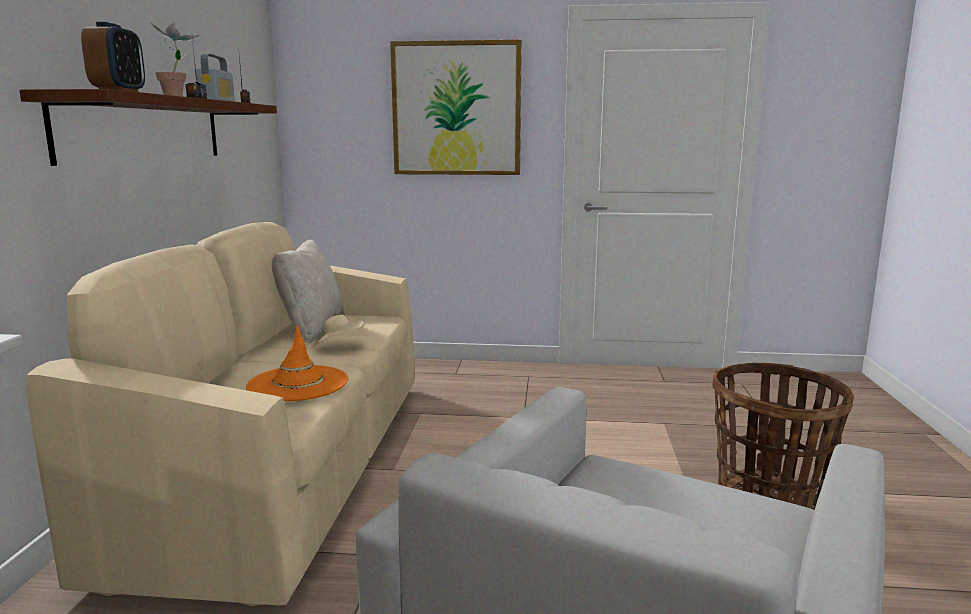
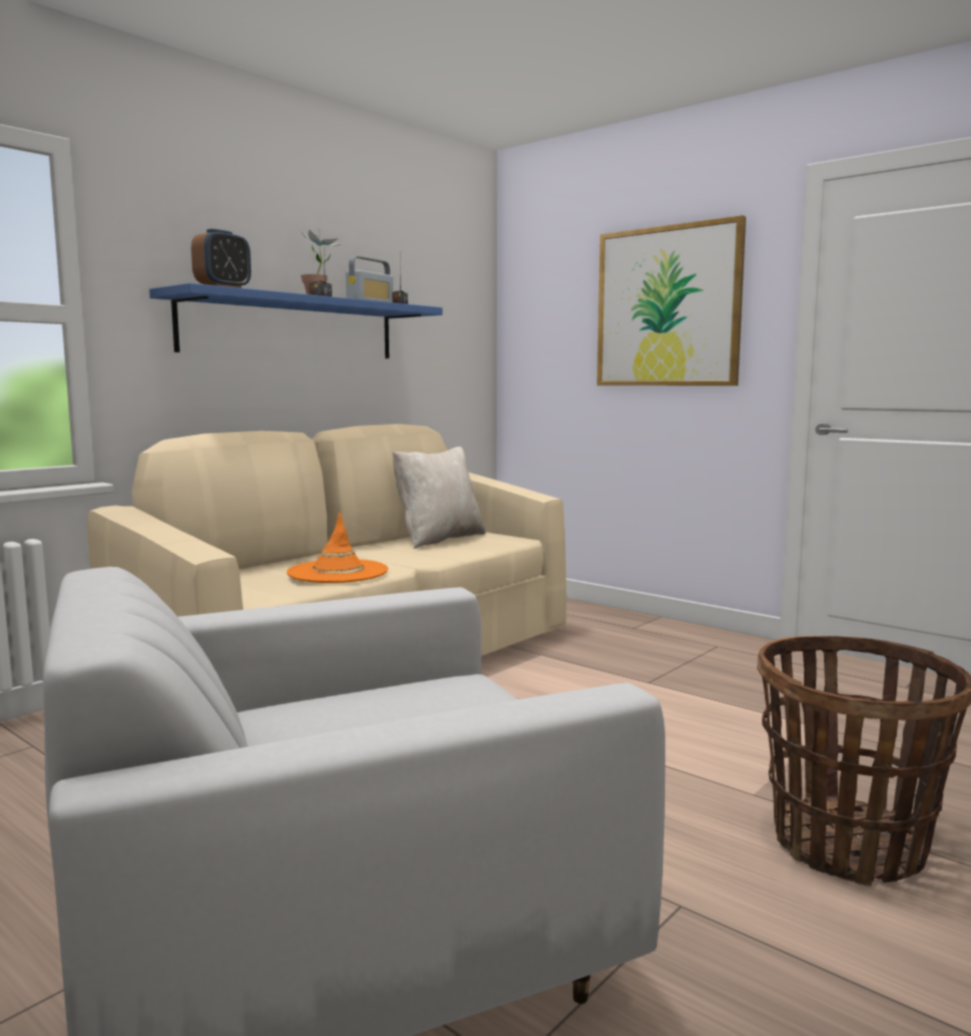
camera: 35 degrees right, 5 degrees down
brown shelf [19,89,277,166] -> blue shelf [149,283,442,358]
beige hat [313,315,364,347] -> none

